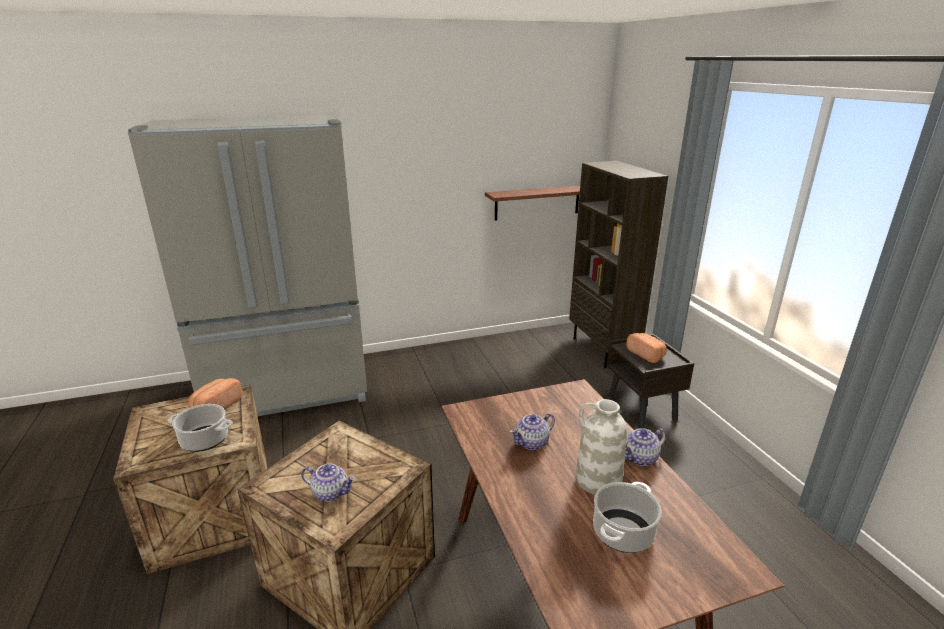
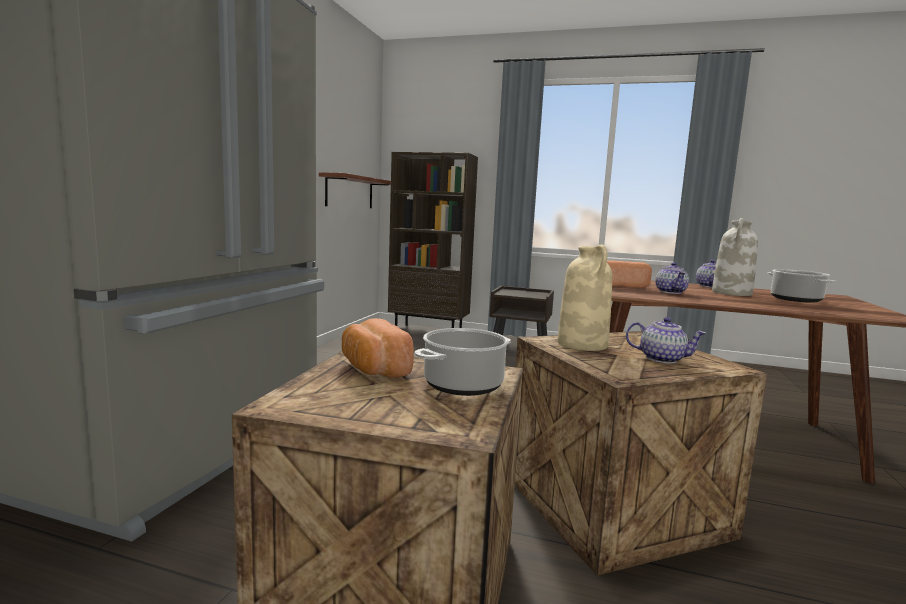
camera: 55 degrees left, 15 degrees down
teapot [301,464,356,502] -> teapot turned 60 degrees clockwise [626,317,707,364]
bread [626,333,667,363] -> bread moved to [607,261,652,288]
none -> beige vase [558,245,612,351]

